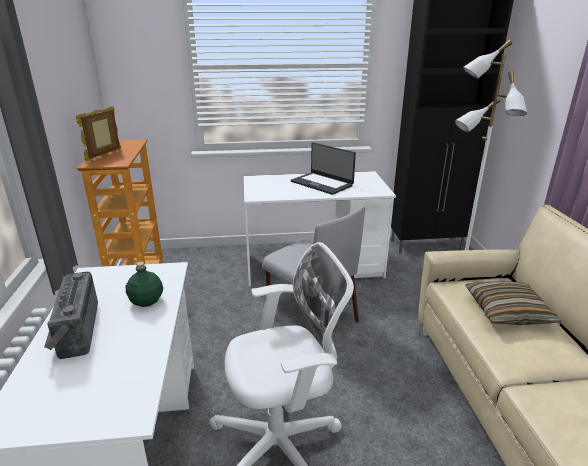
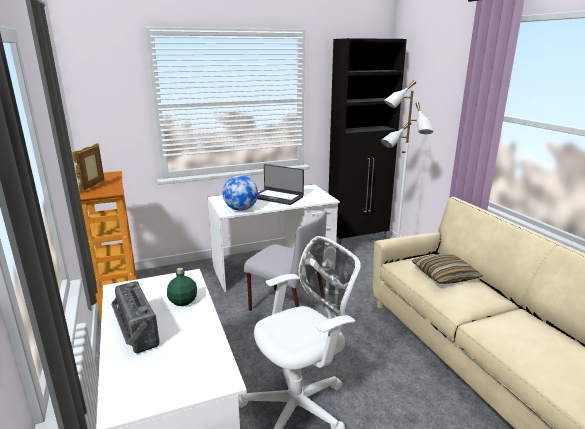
camera: 15 degrees left, 5 degrees down
none -> globe [222,175,258,211]

